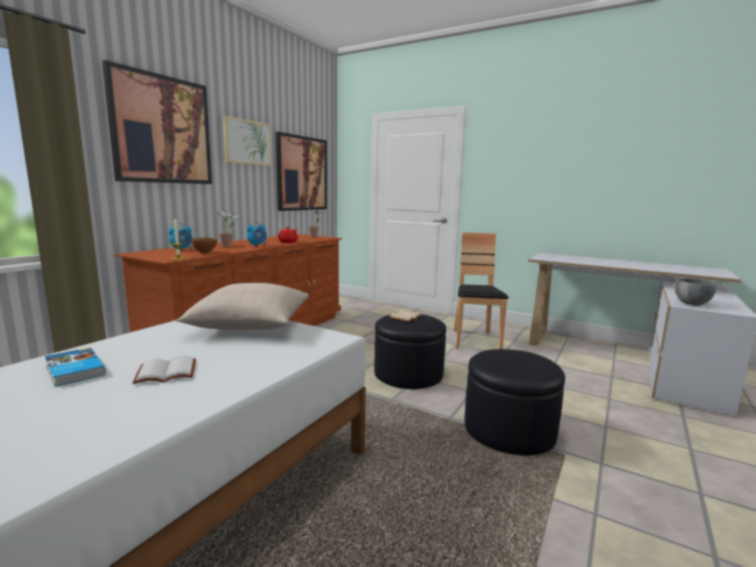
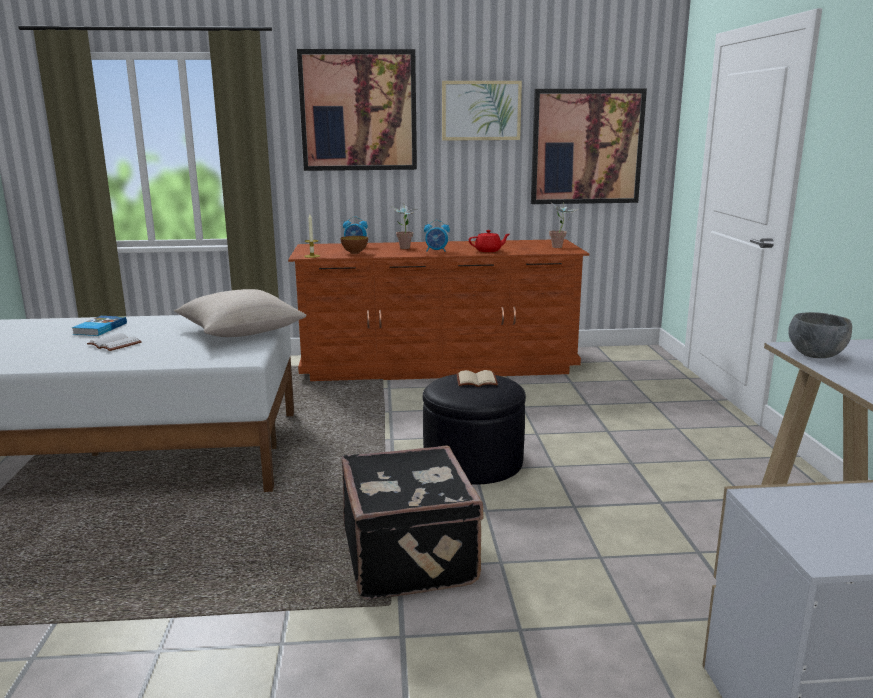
camera: 55 degrees right, 5 degrees up
brown chair [454,233,509,349] -> none
black ottoman [465,349,565,456] -> black suitcase [341,445,483,600]
grey bowl [675,278,716,306] -> grey bowl moved to [788,312,852,358]

